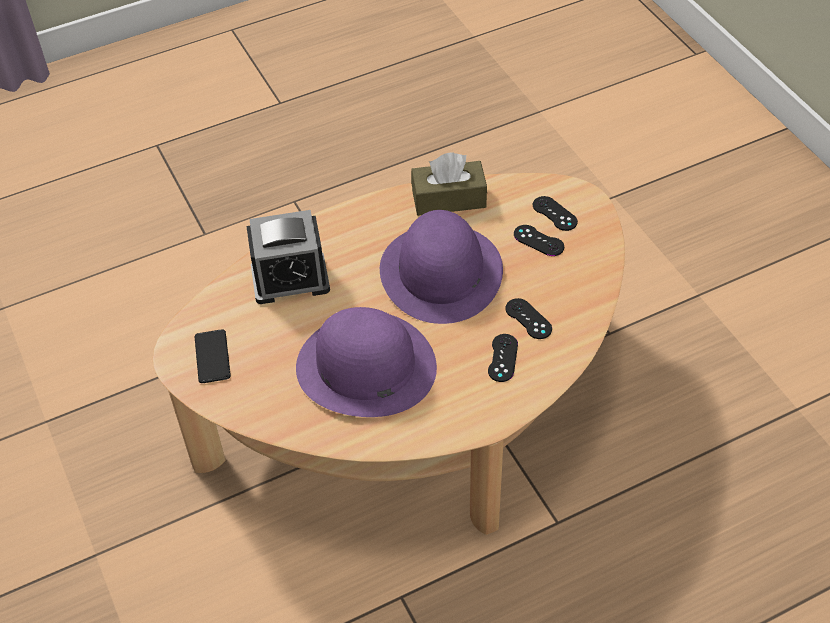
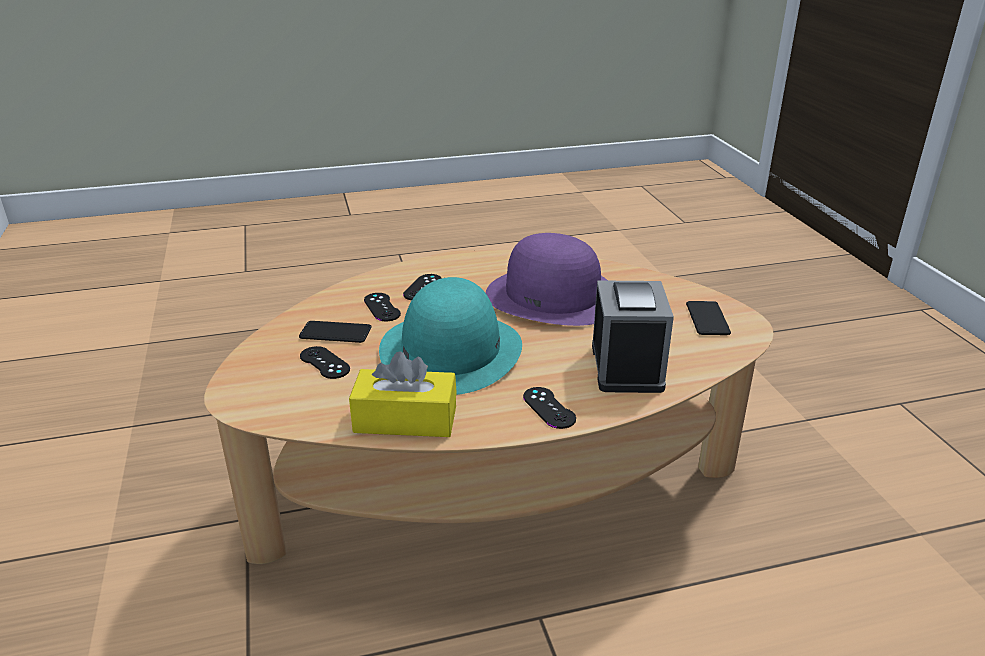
camera: 170 degrees left, 20 degrees down
alarm clock [246,210,330,304] -> alarm clock turned 90 degrees clockwise [592,280,674,393]
purple hat [380,210,503,324] -> turquoise hat [379,277,522,395]
brown tissue box [411,152,487,216] -> yellow tissue box [349,351,457,437]
black game controller [533,196,578,231] -> black game controller moved to [523,387,576,429]
none -> phone [299,321,371,343]

